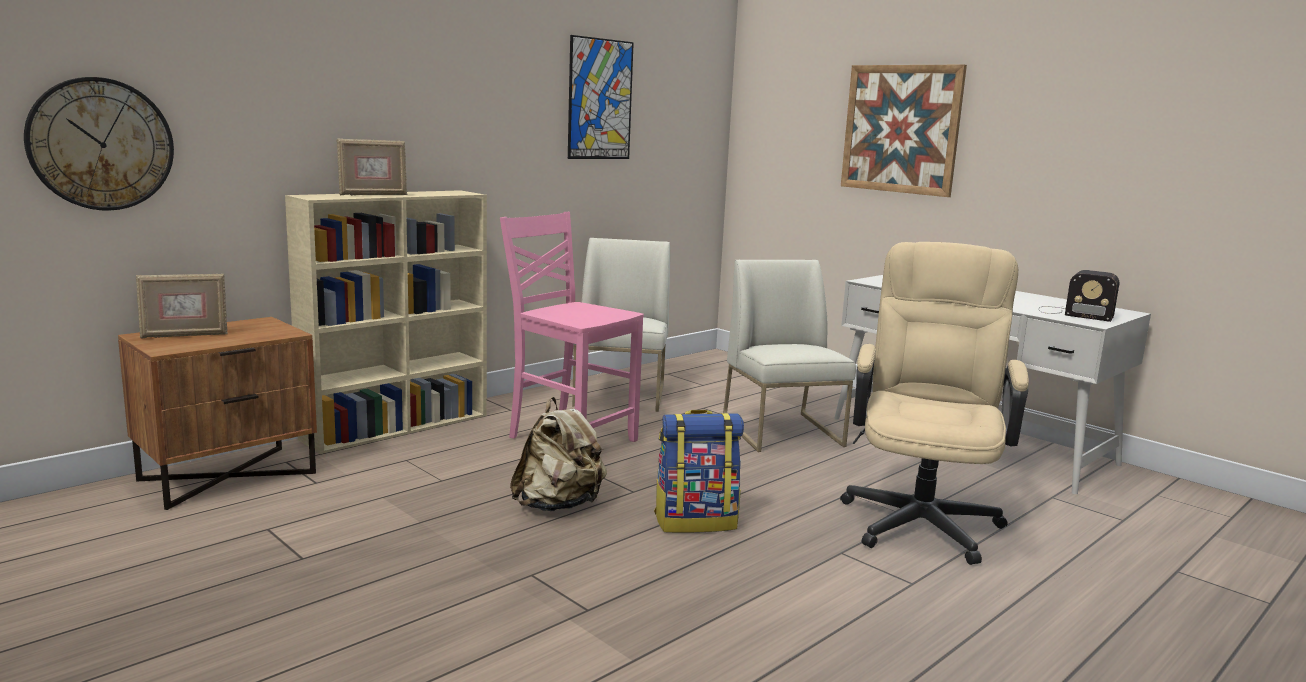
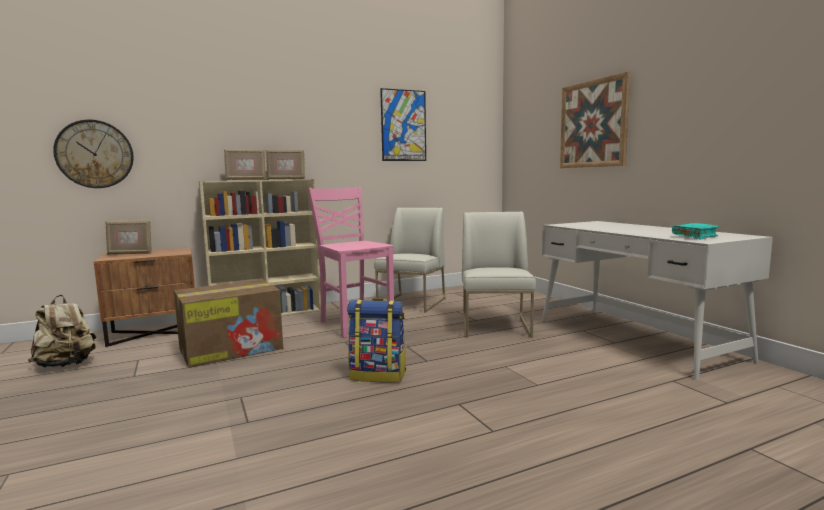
camera: 20 degrees right, 5 degrees down
beige backpack [510,397,607,511] -> beige backpack moved to [28,295,96,368]
beige office chair [840,242,1029,565] -> none
radio [1038,270,1119,322] -> turquoise book [672,223,720,239]
none -> cardboard box [174,279,283,368]
none -> picture frame [266,150,305,179]

